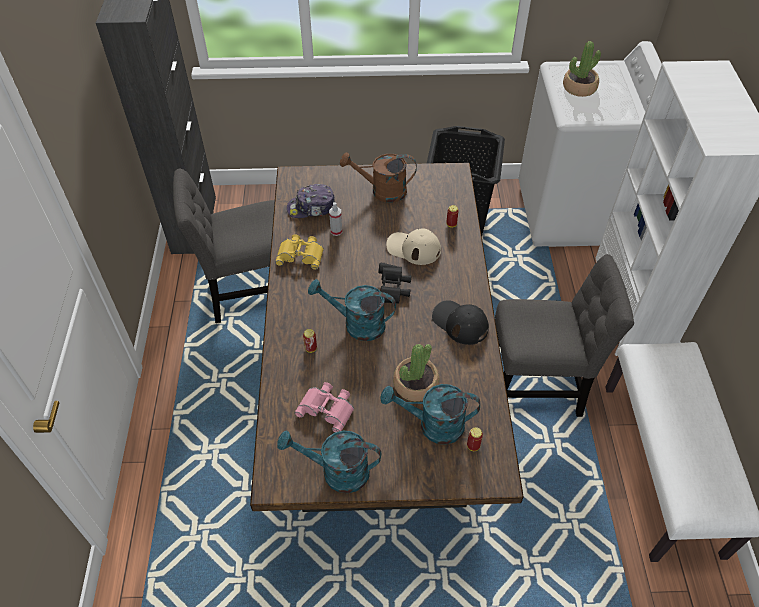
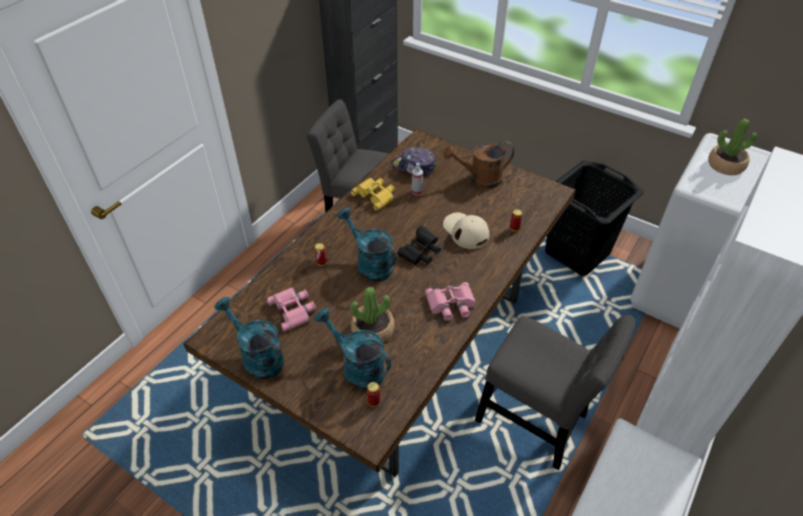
camera: 35 degrees right, 5 degrees down
brown watering can [340,152,417,203] -> brown watering can turned 45 degrees counterclockwise [443,141,514,189]
black cap [432,300,489,345] -> pink binoculars [425,282,476,321]

